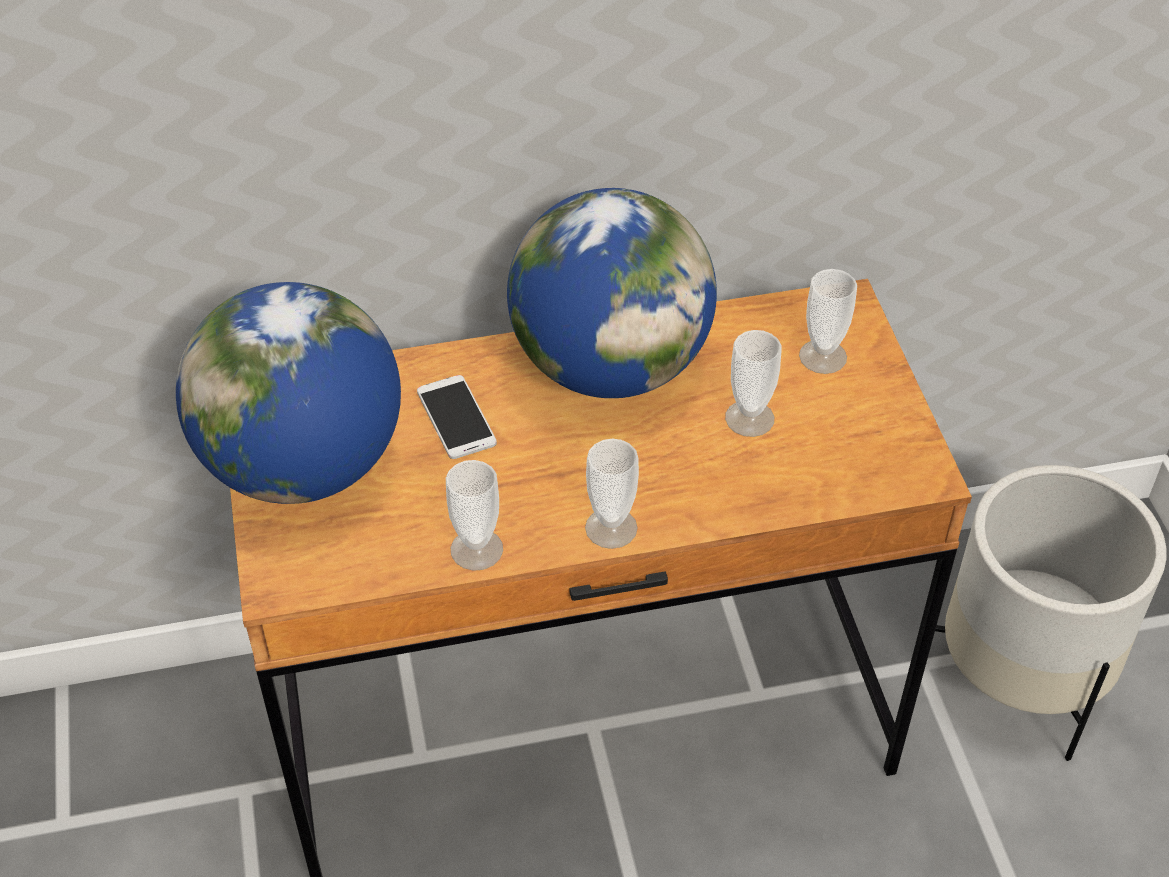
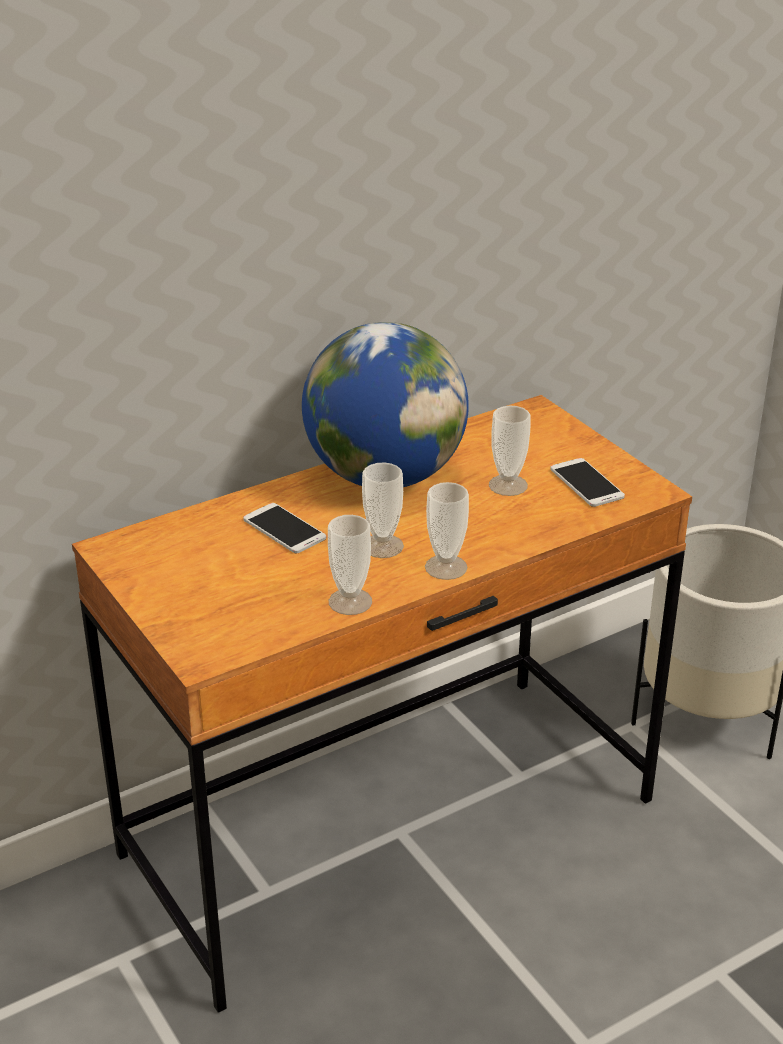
camera: 20 degrees left, 15 degrees down
globe [176,282,401,504] -> none
cup [799,269,857,374] -> cup moved to [362,462,404,558]
none -> phone [550,458,625,507]

